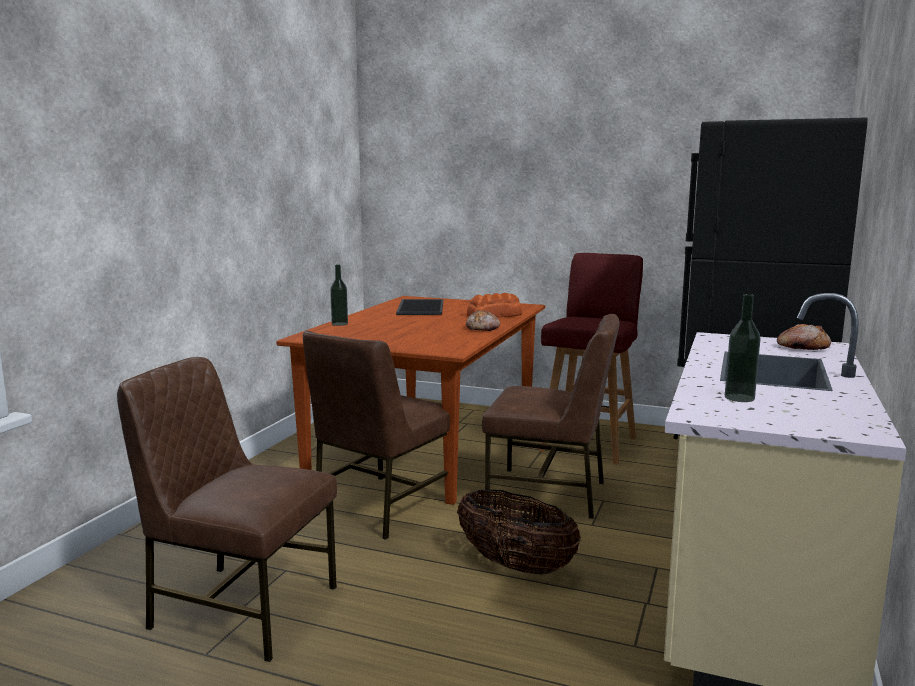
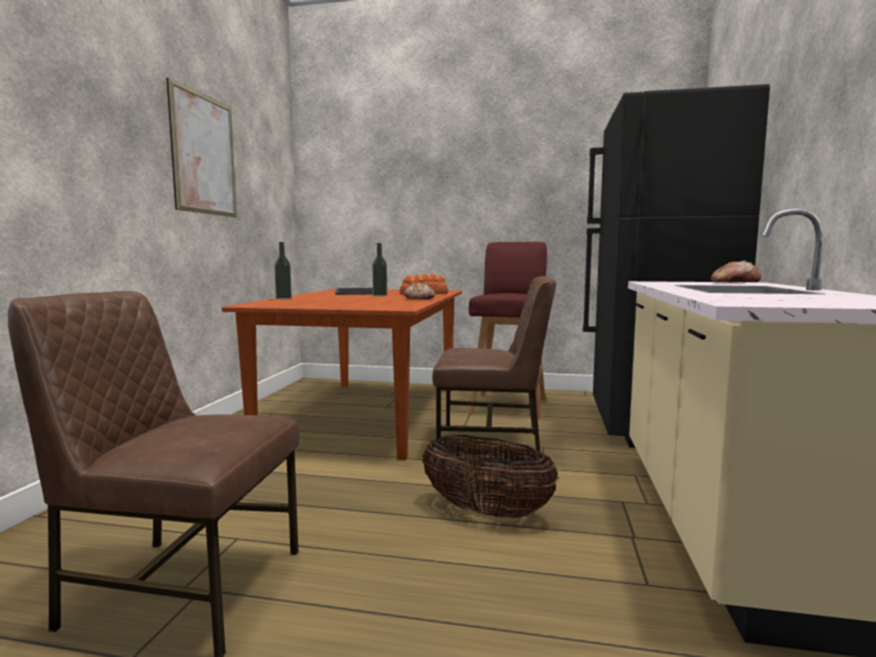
camera: 10 degrees left, 5 degrees down
brown chair [303,331,450,540] -> none
bottle [725,294,761,402] -> bottle moved to [372,243,387,297]
none -> picture [166,77,237,217]

